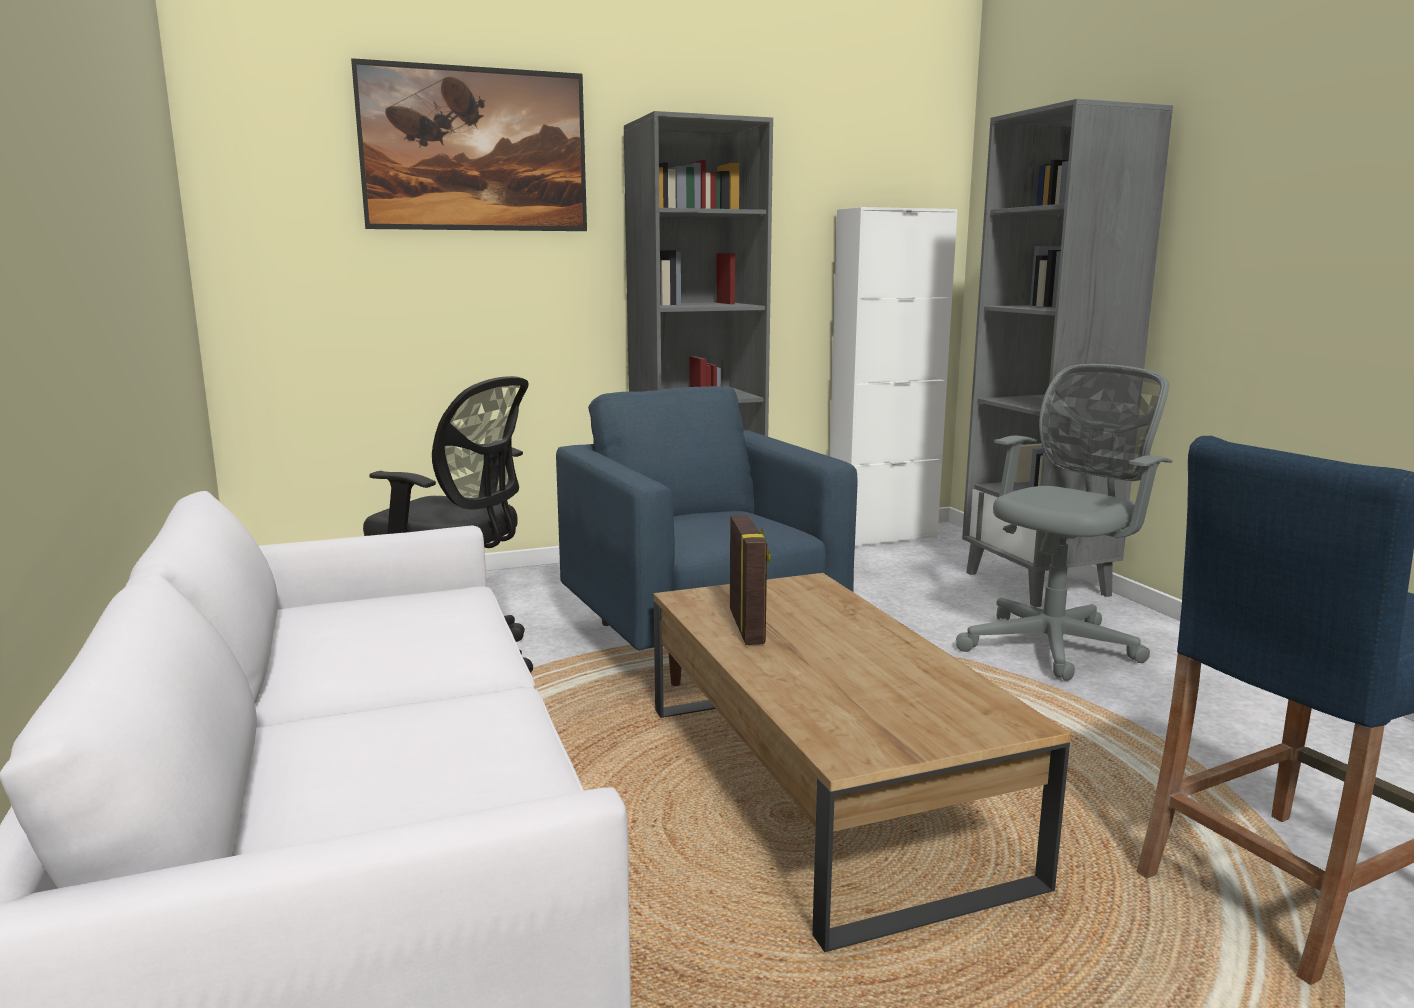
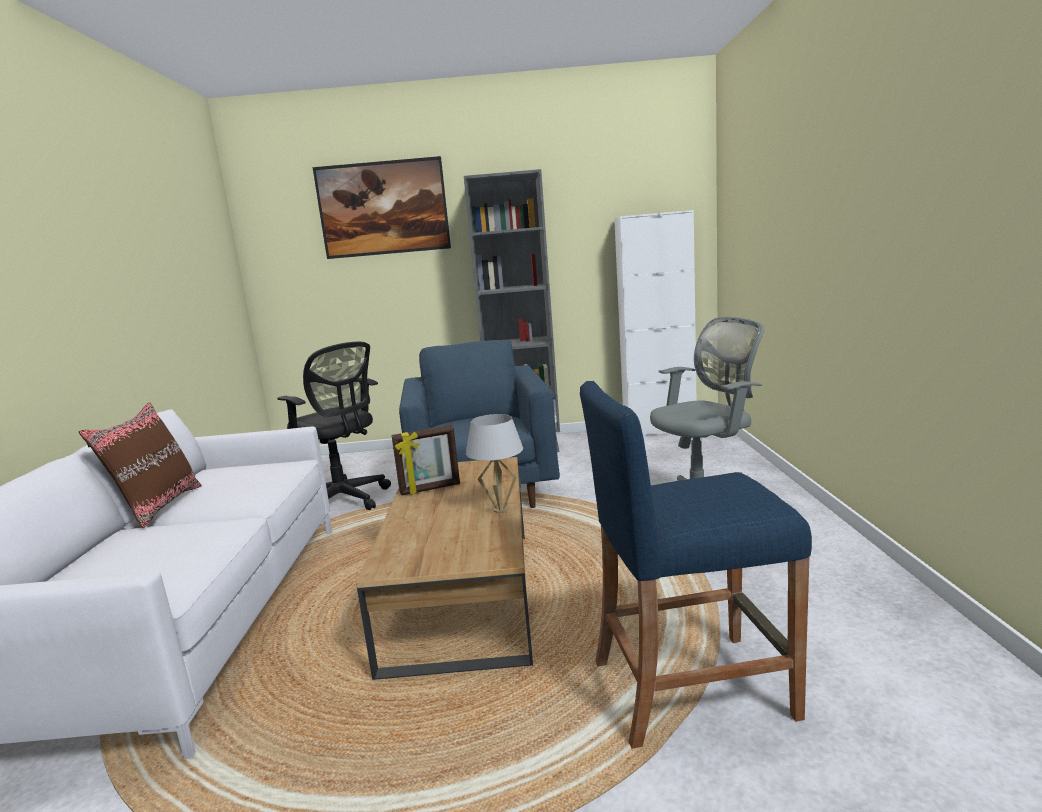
camera: 20 degrees right, 0 degrees up
picture frame [730,515,770,645] -> picture frame turned 60 degrees clockwise [392,425,460,495]
grey bookcase [962,99,1173,607] -> none
none -> brown pillow [79,402,202,528]
none -> white table lamp [466,414,523,513]

